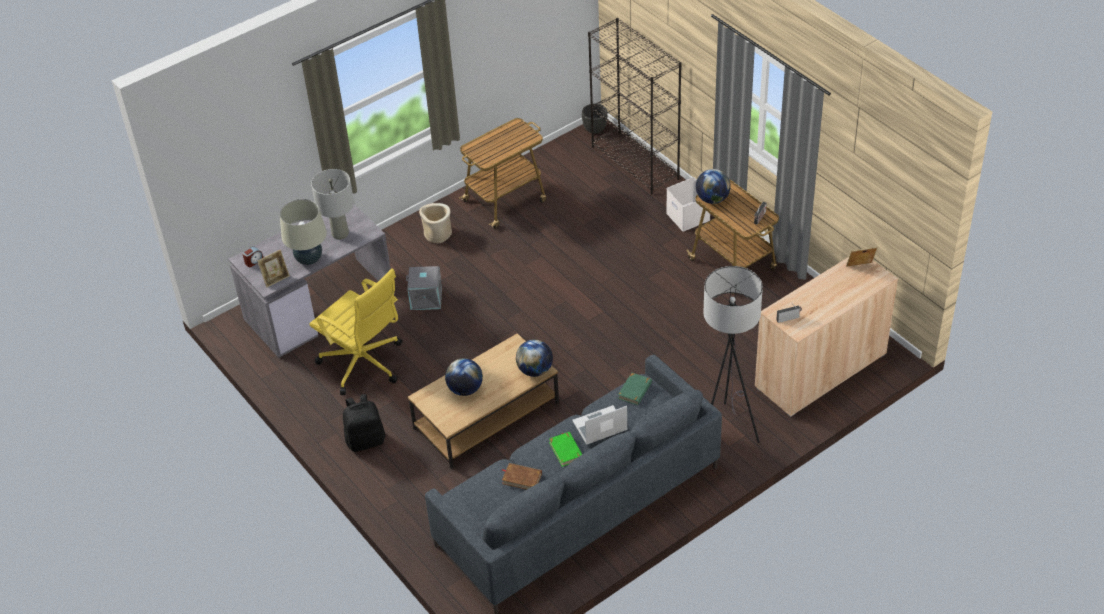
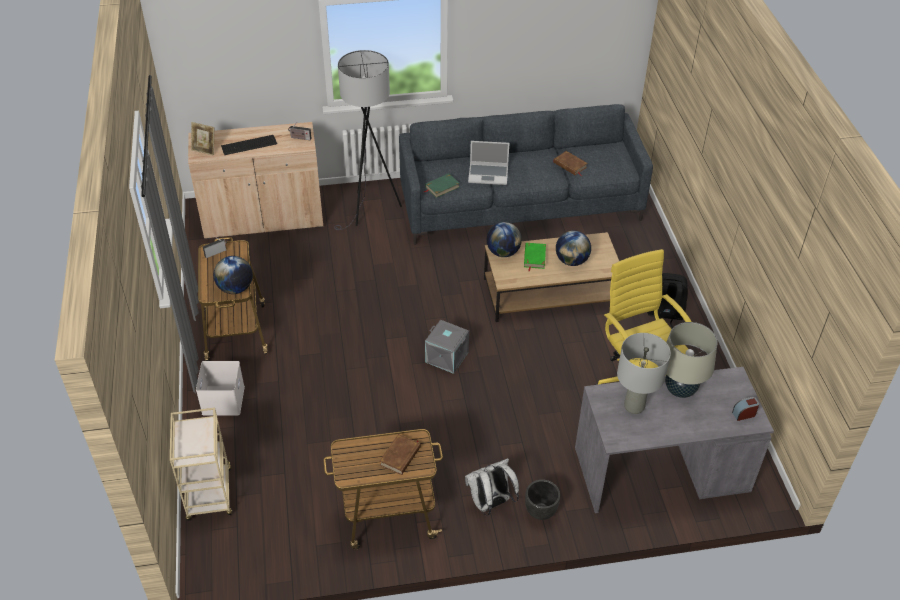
camera: 155 degrees left, 0 degrees up
picture frame [257,250,290,287] -> none
grey storage box [406,266,442,310] -> grey storage box moved to [425,320,469,374]
beige planter [419,203,452,243] -> white backpack [465,458,519,516]
green book [549,432,582,467] -> green book moved to [524,243,546,272]
black planter [582,104,607,134] -> black planter moved to [525,480,560,520]
black bookcase [588,18,682,195] -> beige cart [170,408,232,521]
none -> keyboard [221,135,277,155]
none -> brown book [379,434,421,475]

